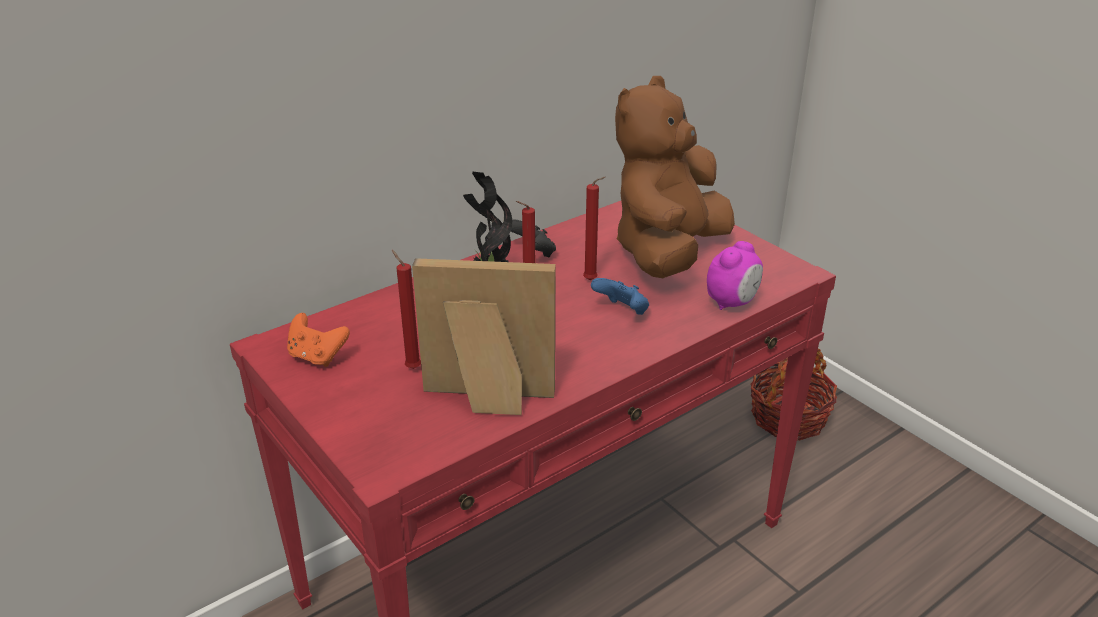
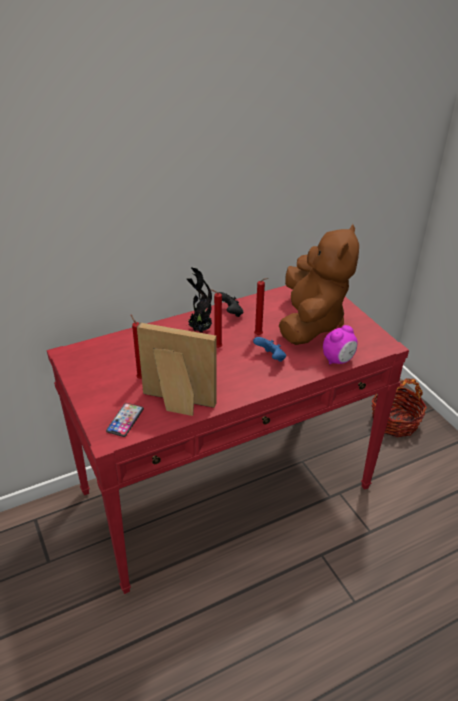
camera: 10 degrees right, 5 degrees up
orange game controller [287,313,350,367] -> none
brown plush toy [615,76,735,278] -> brown plush toy turned 150 degrees clockwise [279,224,359,345]
none -> phone [106,403,144,437]

